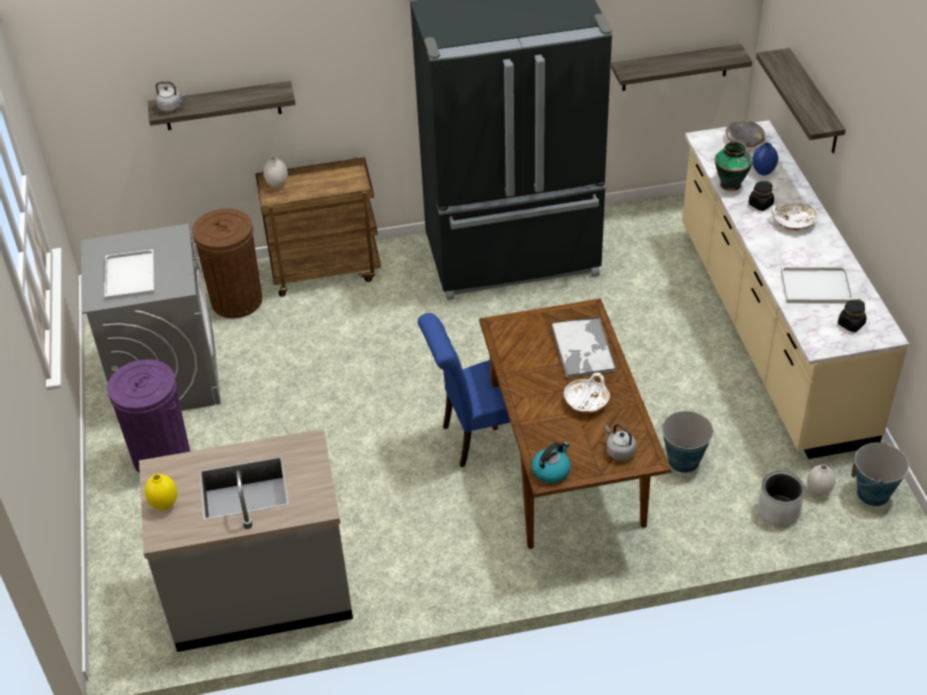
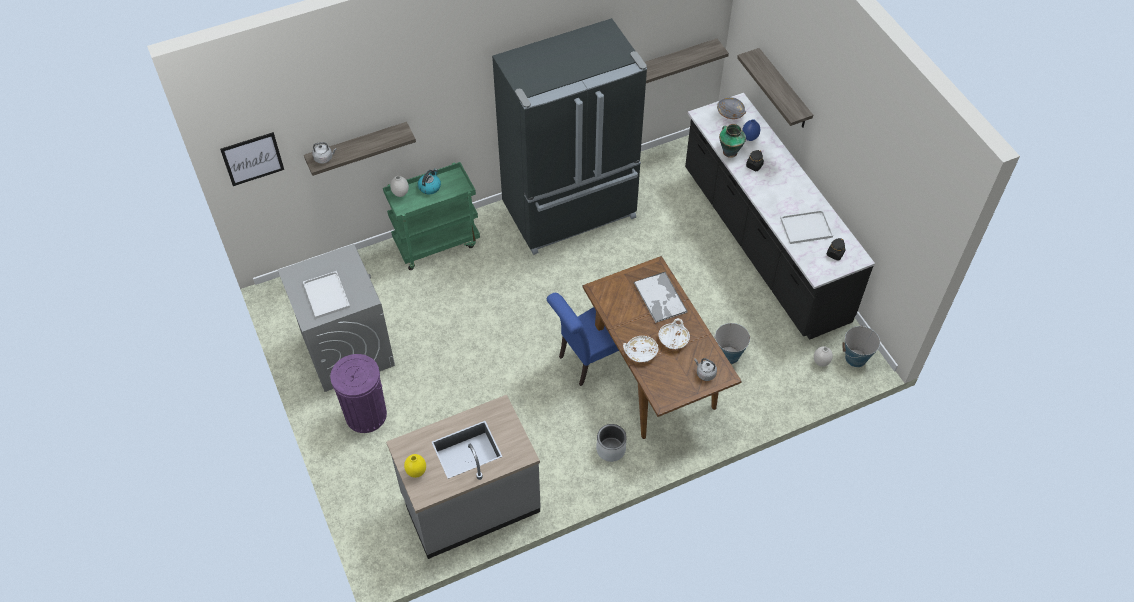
camera: 15 degrees left, 10 degrees up
brown trash can [192,209,262,318] -> none
brown cart [256,157,381,297] -> green cart [383,162,480,270]
kettle [532,442,571,483] -> kettle moved to [418,169,441,194]
beige counter [682,120,909,459] -> black counter [685,93,875,340]
grey planter [758,471,805,526] -> grey planter moved to [596,424,627,462]
white bowl [772,203,819,230] -> white bowl moved to [623,336,659,363]
none -> picture [220,132,284,186]

